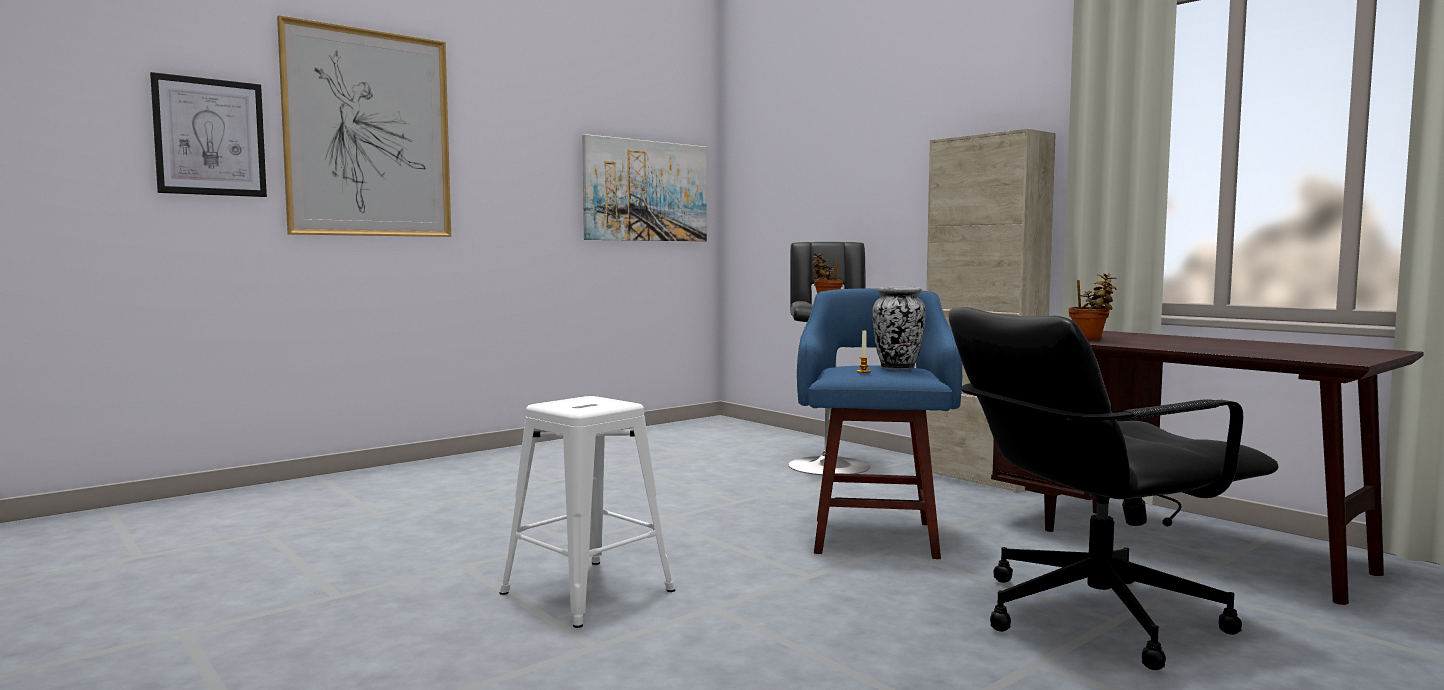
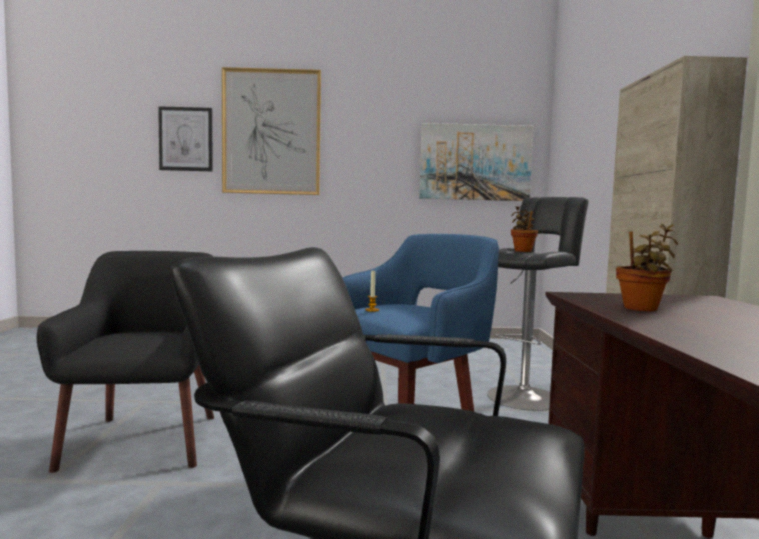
camera: 40 degrees right, 0 degrees up
white stool [499,396,675,628] -> black armchair [37,251,214,473]
vase [872,287,926,370] -> none

